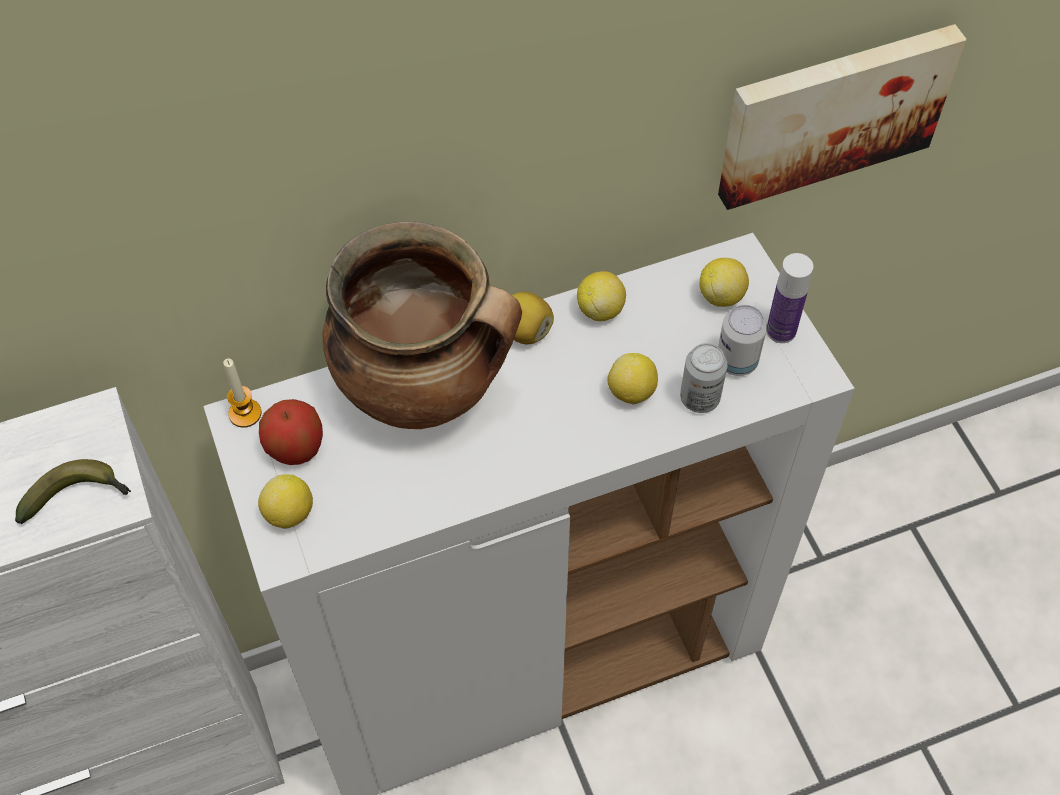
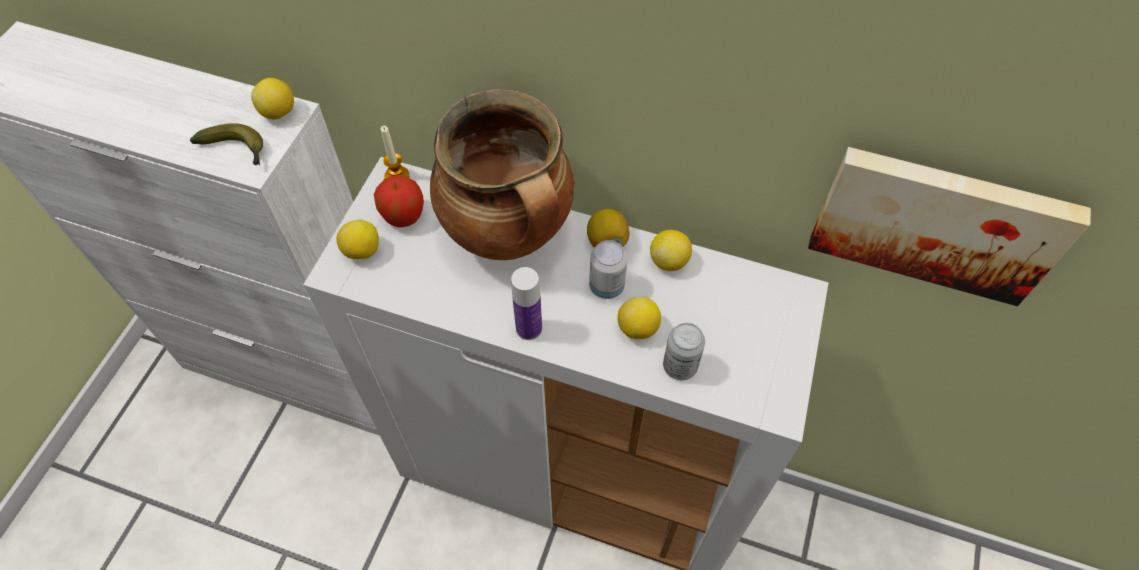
camera: 40 degrees right, 0 degrees up
lemon [700,258,749,307] -> lemon moved to [251,78,294,119]
can [718,305,767,376] -> can moved to [589,240,627,299]
bottle [766,253,814,343] -> bottle moved to [511,267,542,340]

